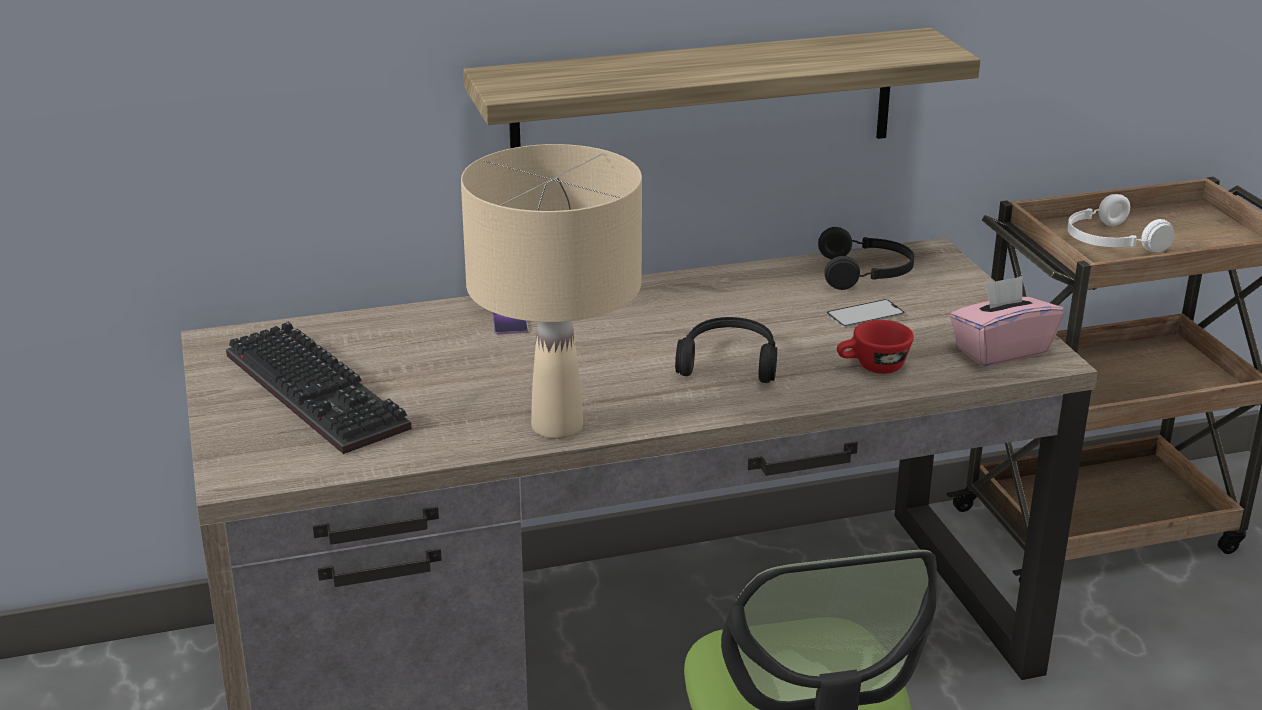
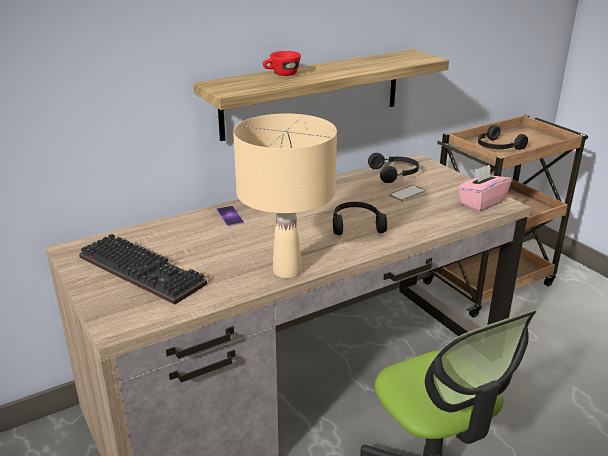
camera: 15 degrees left, 0 degrees up
red cup [837,320,914,374] -> red cup moved to [263,51,301,76]
white headphones [1067,194,1175,252] -> black headphones [478,125,528,150]

